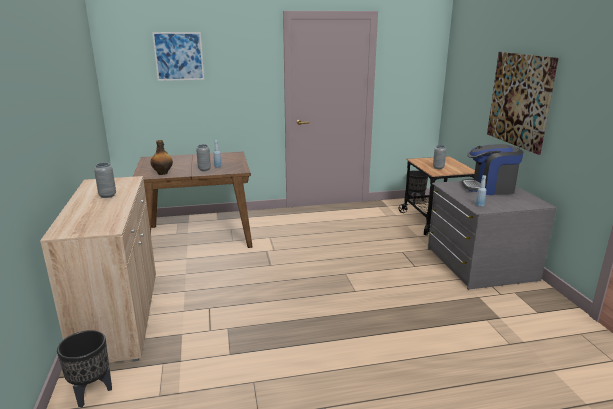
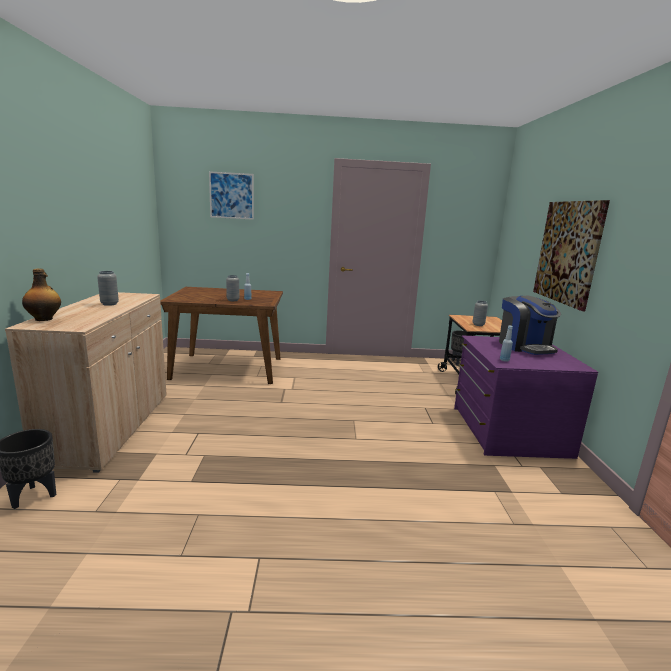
camera: 10 degrees right, 5 degrees down
bottle [151,140,173,175] -> bottle moved to [22,269,61,321]
grey dresser [428,181,557,290] -> purple dresser [454,335,598,459]
coffee machine [462,144,523,195] -> coffee machine turned 120 degrees counterclockwise [499,296,561,355]

